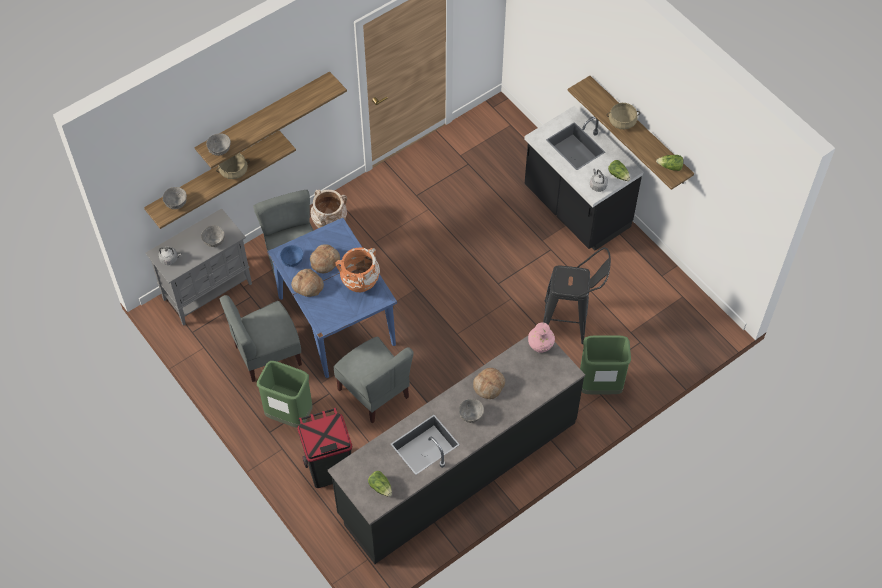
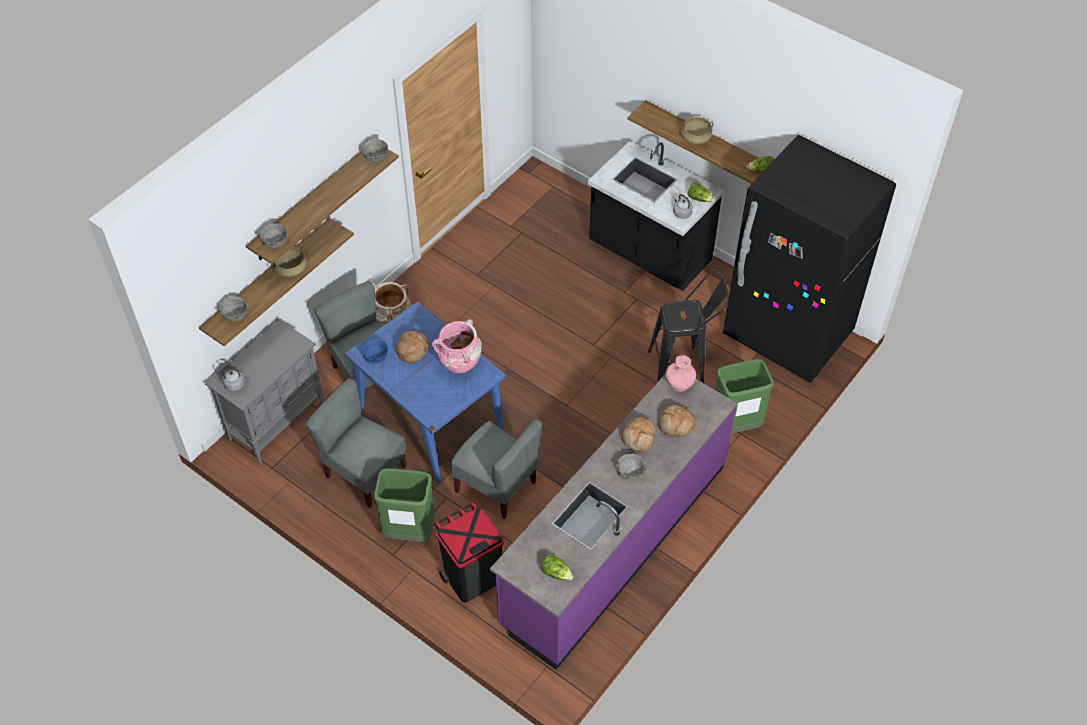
camera: 15 degrees left, 5 degrees down
grey bowl [201,226,225,247] -> grey bowl moved to [361,139,388,162]
grey chair [220,295,302,382] -> grey chair turned 75 degrees clockwise [306,378,407,508]
bread [291,269,324,297] -> bread moved to [658,404,696,437]
black counter [328,336,585,564] -> purple counter [490,373,737,670]
orange vase [335,248,380,292] -> pink vase [432,319,482,373]
none -> black fridge [723,135,896,383]

